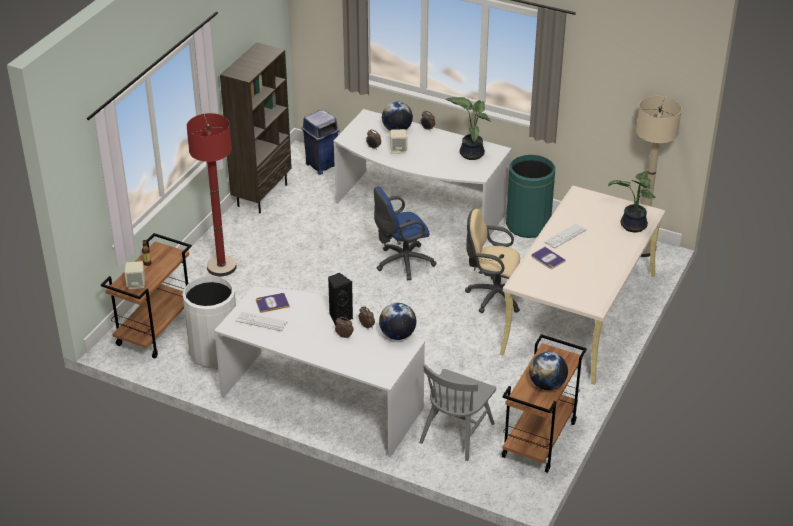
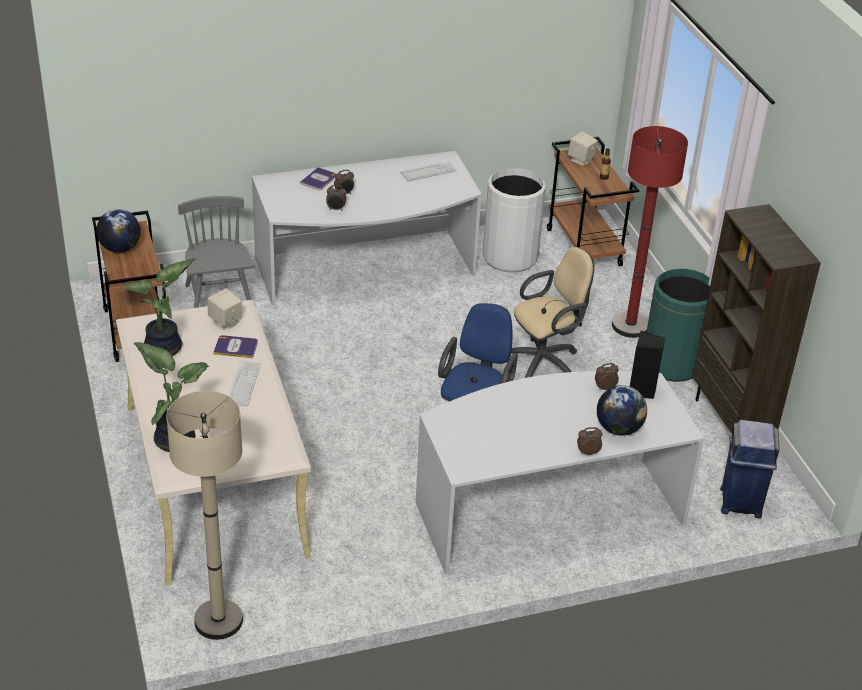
camera: 135 degrees right, 0 degrees up
book [256,293,290,313] -> book moved to [300,167,337,190]
black speaker [328,273,353,326] -> black speaker moved to [630,331,665,399]
globe [379,303,416,340] -> none
beige speaker [390,129,407,154] -> beige speaker moved to [208,288,242,330]
potted plant [445,97,491,160] -> potted plant moved to [122,258,196,356]
beige office chair [465,209,520,313] -> beige office chair moved to [511,247,594,378]
green trash can [506,155,555,238] -> green trash can moved to [647,269,710,382]

